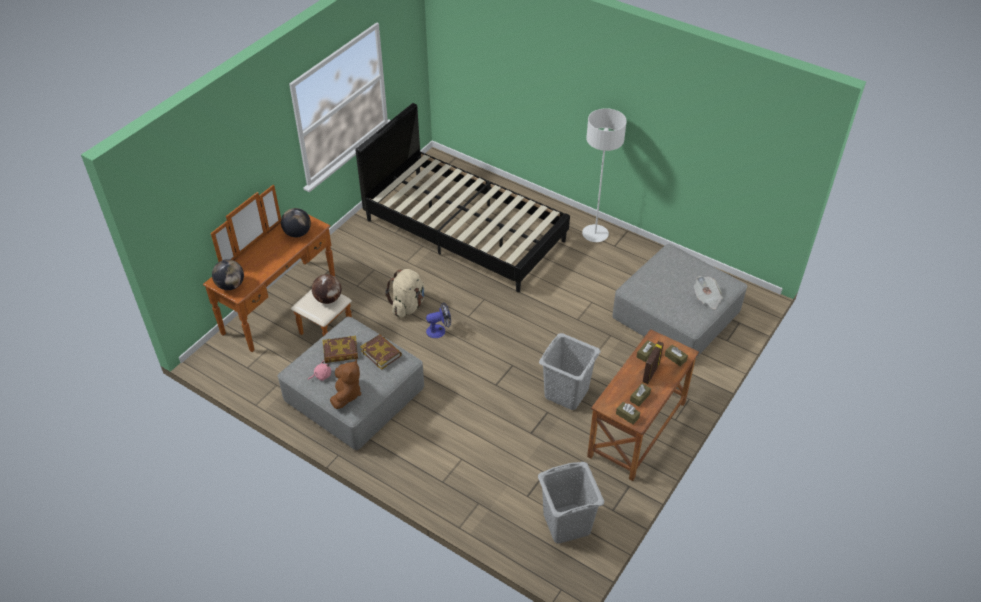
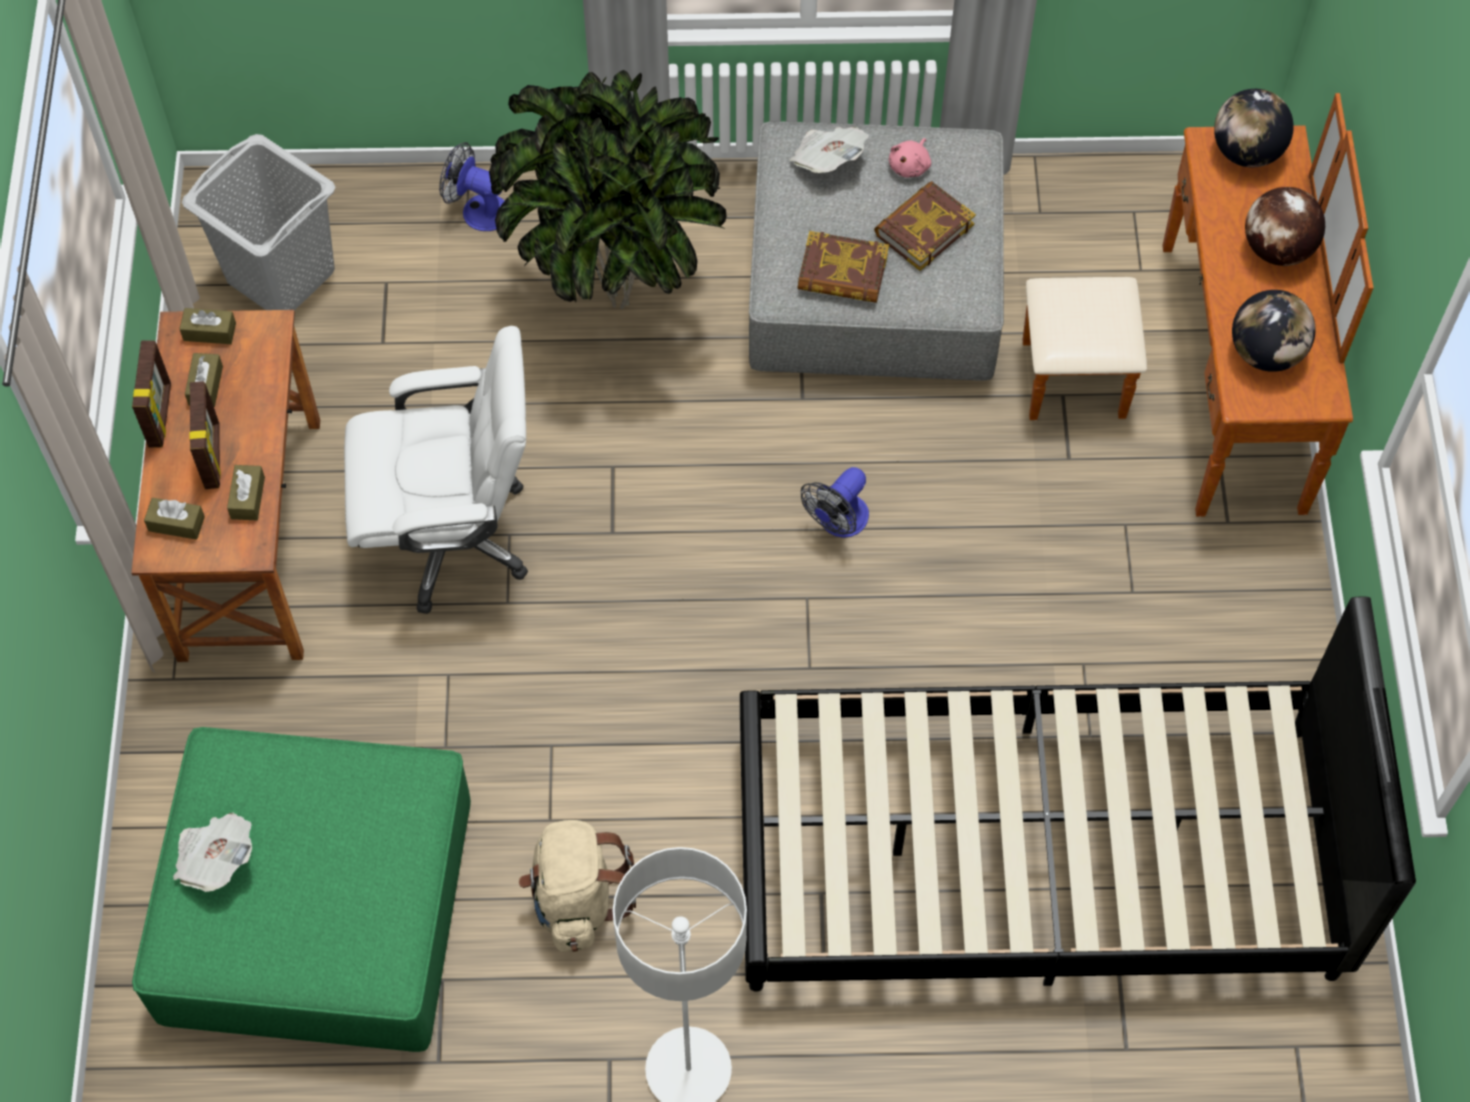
camera: 145 degrees right, 15 degrees up
globe [312,274,341,304] -> globe moved to [1245,187,1325,266]
brown plush toy [330,359,361,409] -> newspaper [789,127,869,173]
beige backpack [385,269,425,317] -> beige backpack moved to [519,820,636,952]
grey laundry basket [539,333,601,410] -> white office chair [344,326,528,614]
grey ottoman [612,244,748,358] -> green ottoman [132,727,471,1052]
none -> picture frame [132,341,171,447]
none -> fan [439,142,505,231]
none -> potted plant [489,70,726,309]

